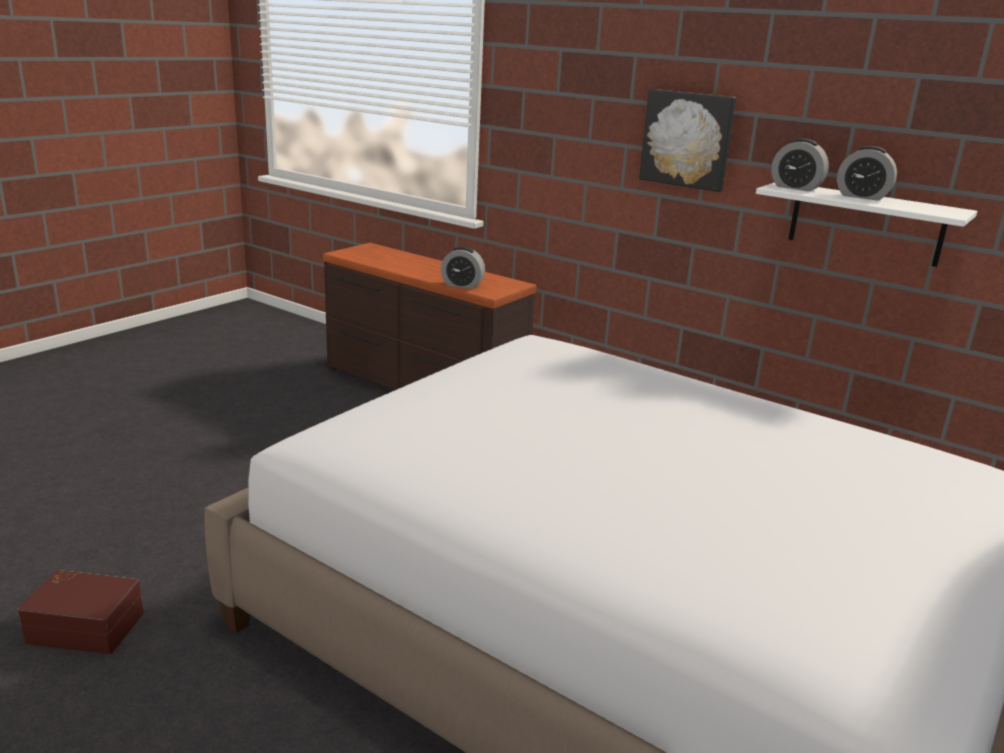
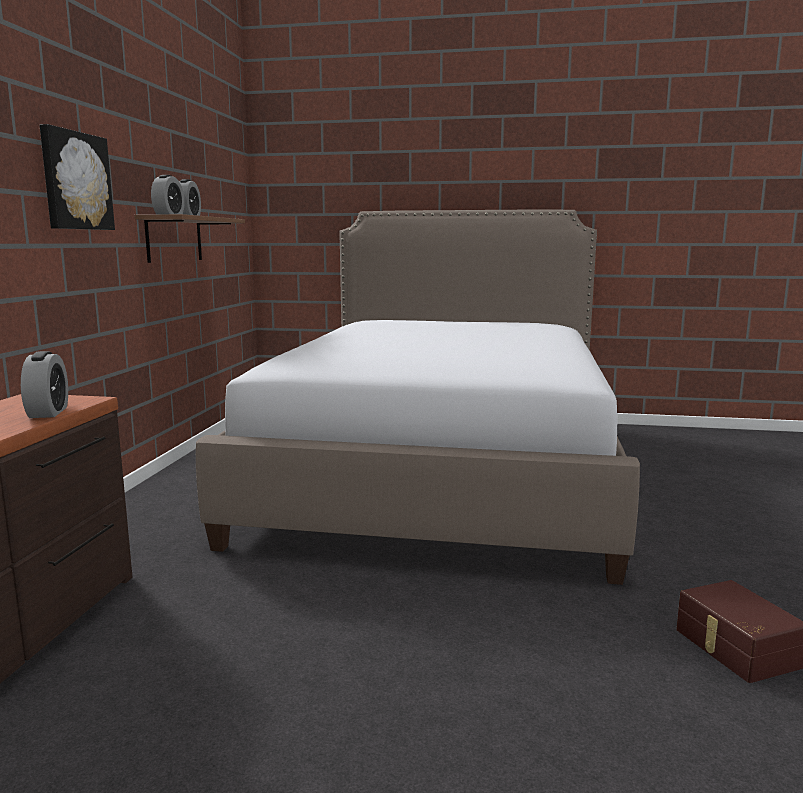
camera: 115 degrees left, 10 degrees down
white shelf [756,183,977,267] -> brown shelf [134,214,245,263]

